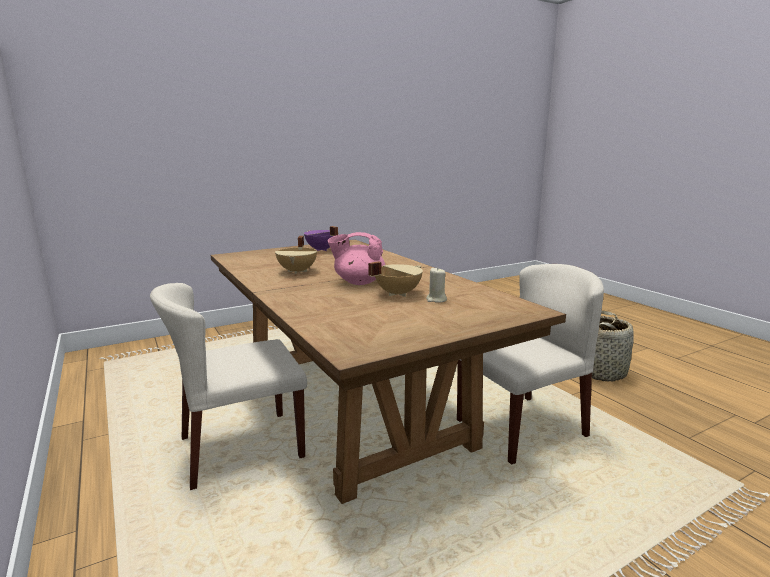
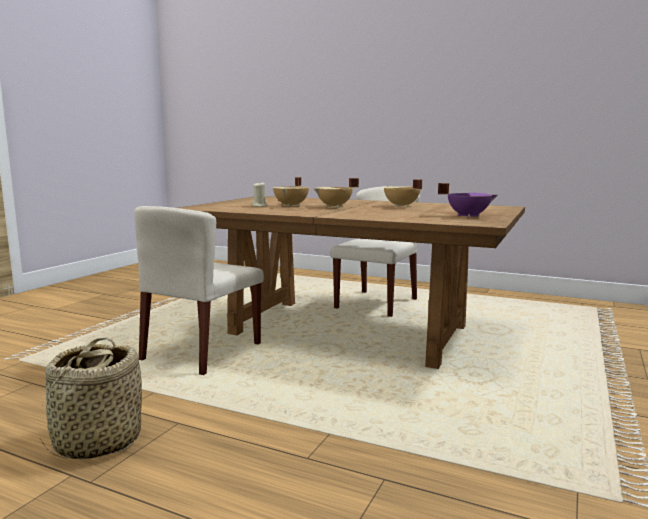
camera: 145 degrees right, 5 degrees down
pink teapot [328,232,385,285] -> beige cooking pot [313,178,359,207]

